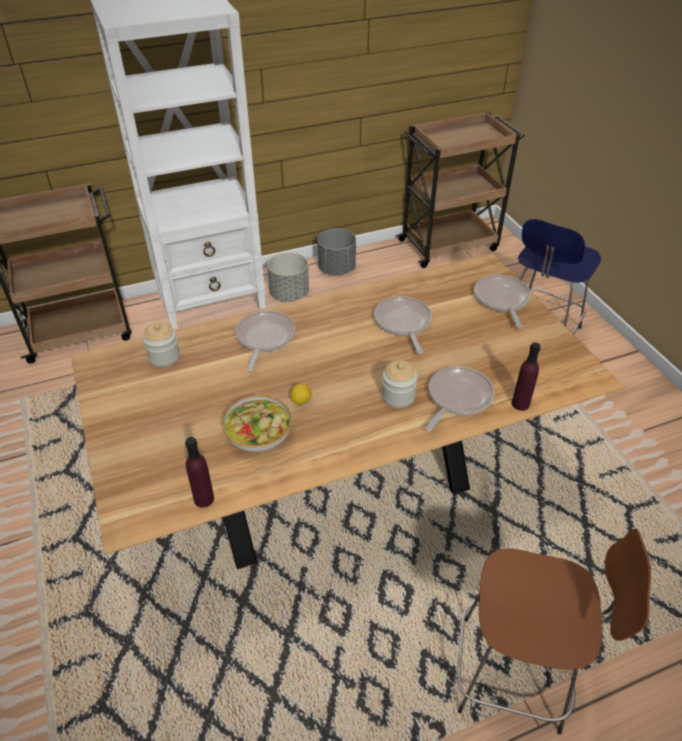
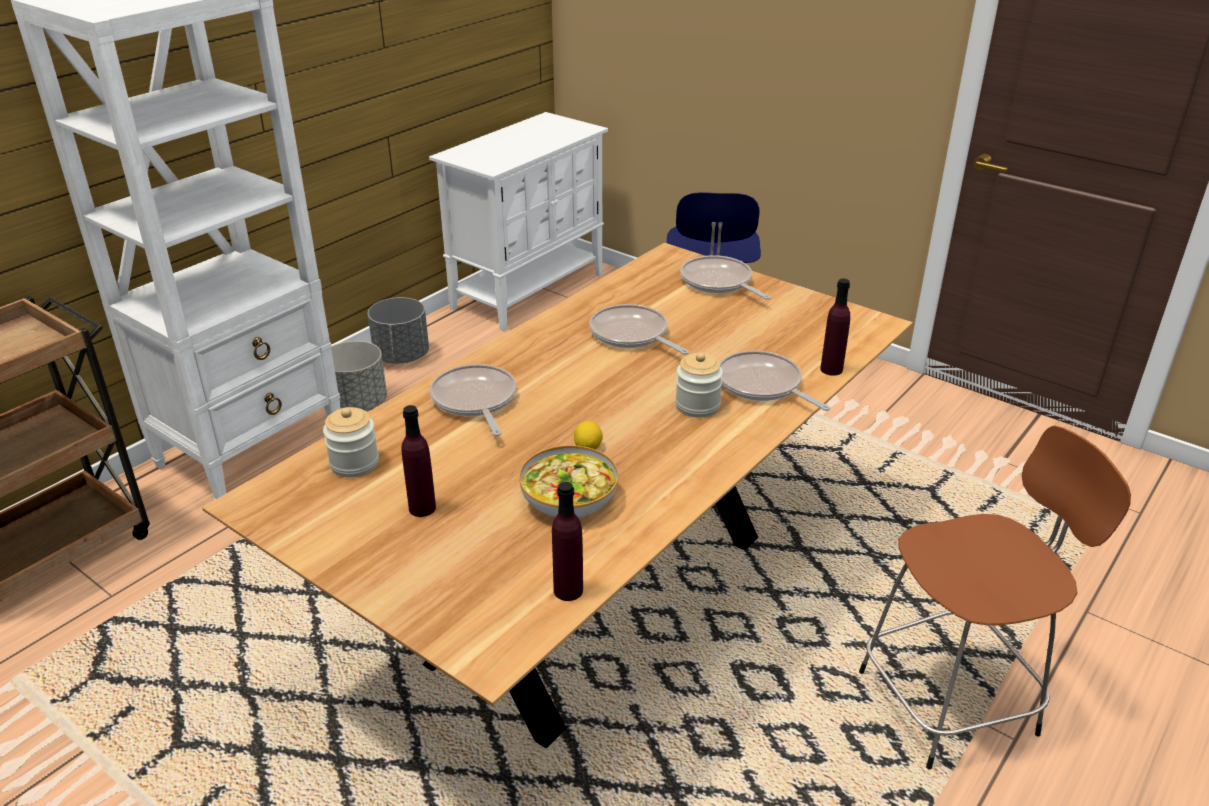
camera: 30 degrees left, 10 degrees down
brown cart [396,112,525,268] -> white cabinet [429,112,608,331]
frying pan [425,366,495,431] -> frying pan turned 45 degrees counterclockwise [720,350,830,411]
none -> purple bottle [401,405,436,517]

